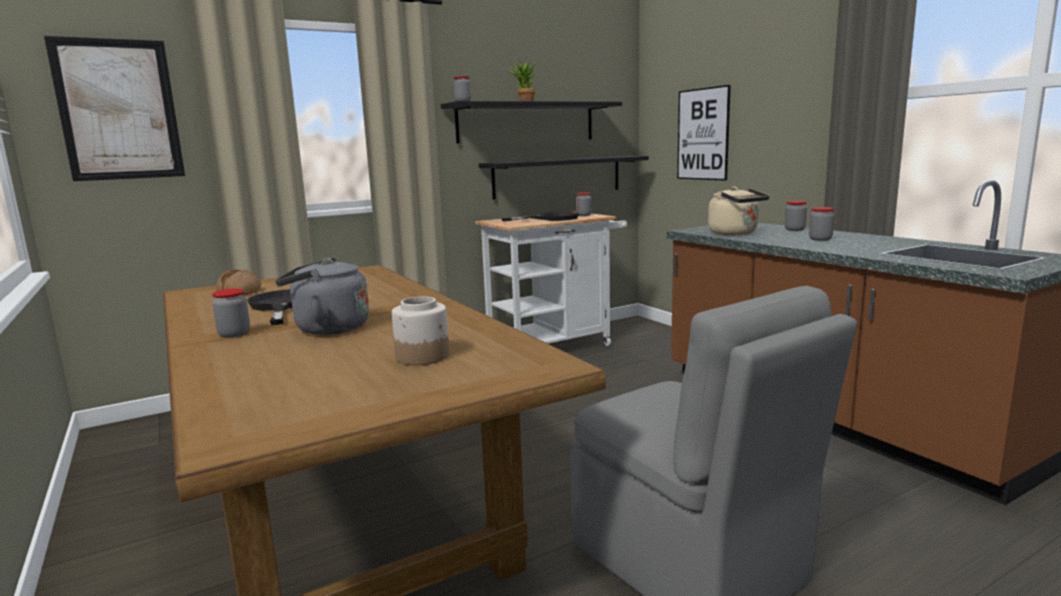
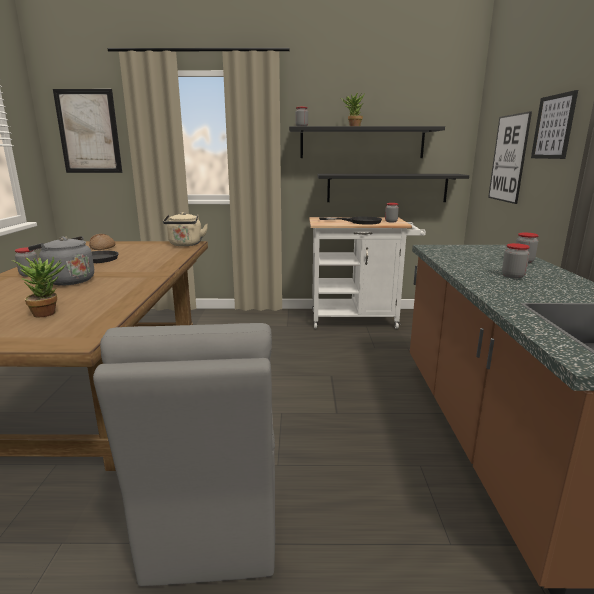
camera: 30 degrees right, 5 degrees up
jar [392,296,449,365] -> potted plant [12,257,65,317]
beige kettle [708,187,770,235] -> beige kettle moved to [163,212,208,246]
none -> picture [531,90,578,159]

